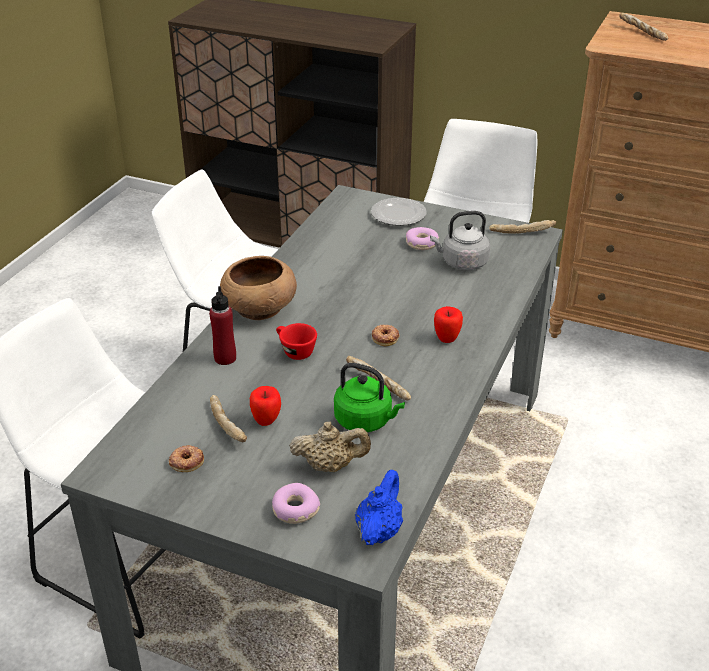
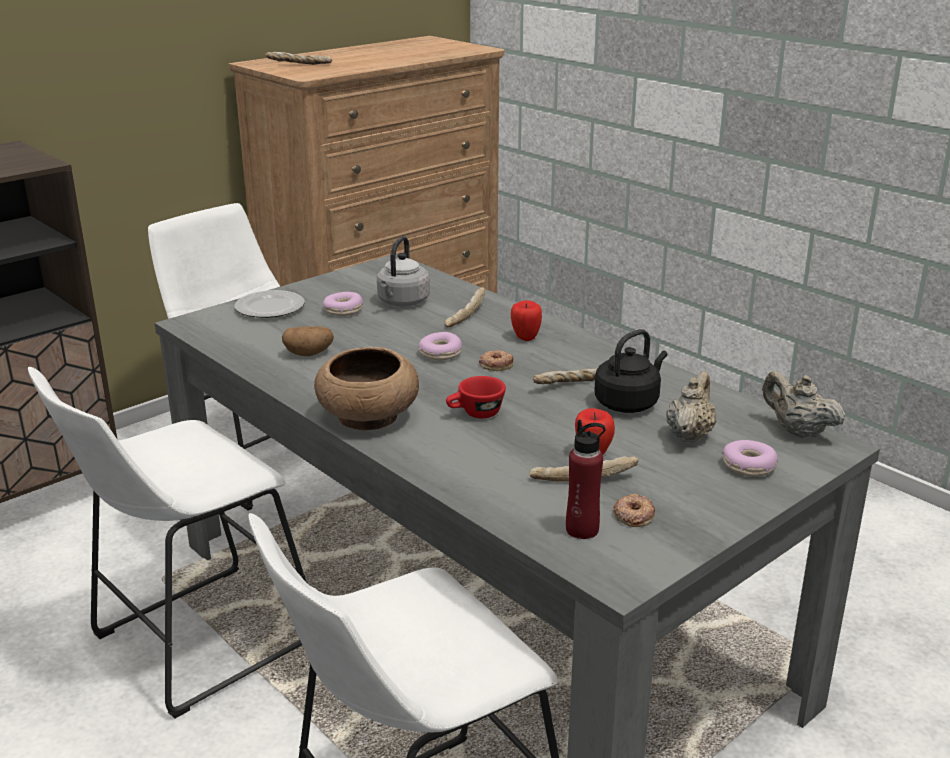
camera: 65 degrees left, 10 degrees down
red bottle [209,286,236,365] -> red bottle moved to [566,420,606,539]
green kettle [334,363,405,432] -> black kettle [594,329,667,413]
blue teapot [355,470,403,545] -> beige teapot [762,371,846,438]
bread [489,220,556,234] -> bread moved to [444,287,485,328]
none -> potato [282,326,334,356]
none -> donut [418,332,462,360]

